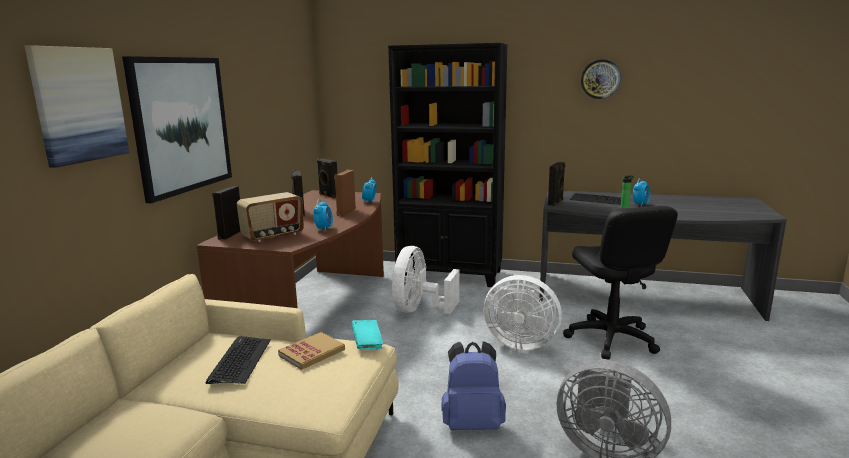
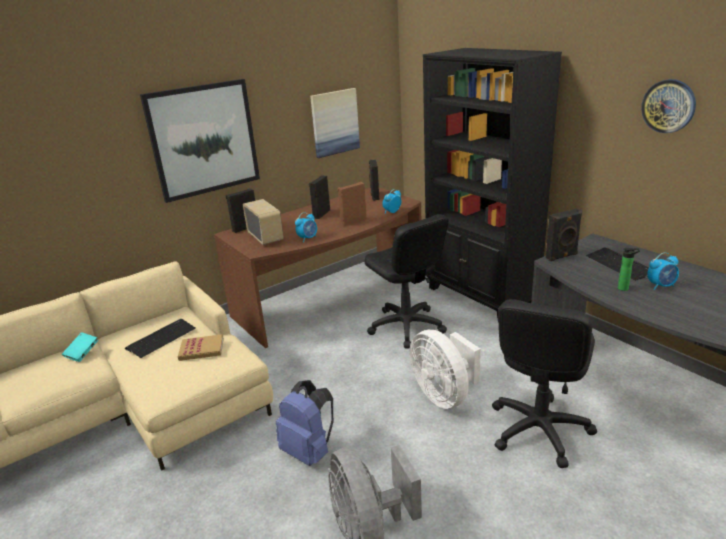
camera: 40 degrees right, 10 degrees up
picture [24,45,129,168] -> picture moved to [310,88,360,158]
radio [237,192,304,242] -> radio turned 120 degrees counterclockwise [243,199,284,245]
turquoise book [351,320,384,349] -> turquoise book moved to [62,332,98,362]
white fan [392,246,460,314] -> black office chair [364,214,449,349]

